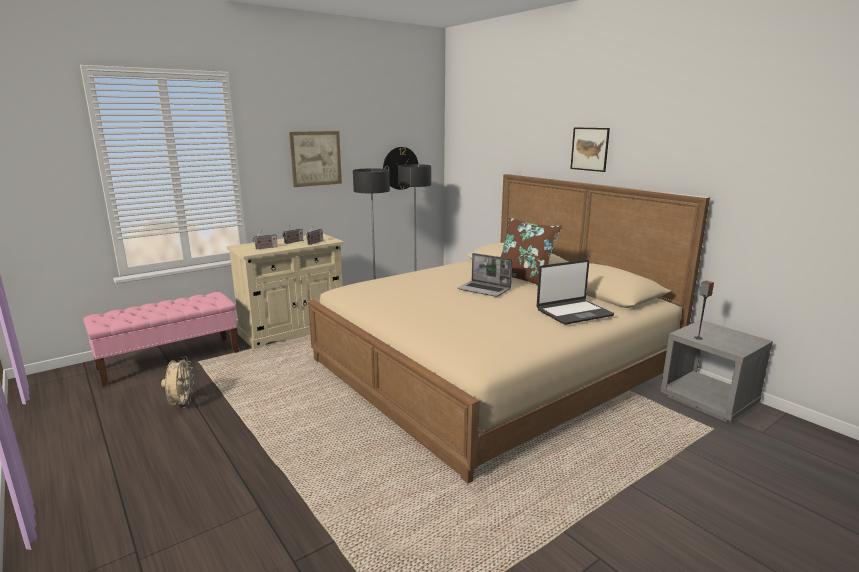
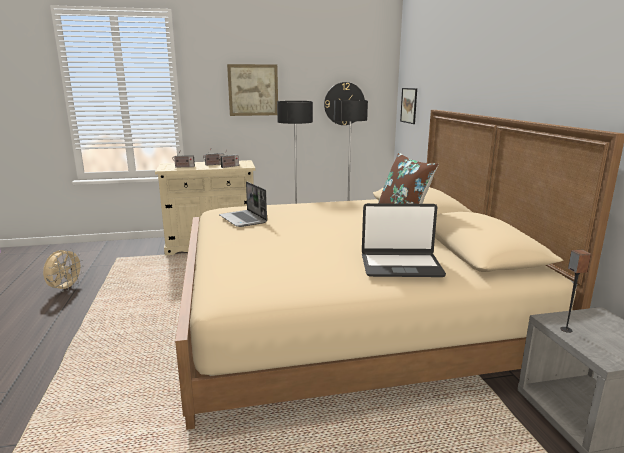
camera: 25 degrees right, 0 degrees up
pink bench [83,292,239,387] -> none
laptop [457,253,512,297] -> laptop moved to [219,181,267,227]
picture [570,127,610,172] -> picture moved to [400,88,417,124]

